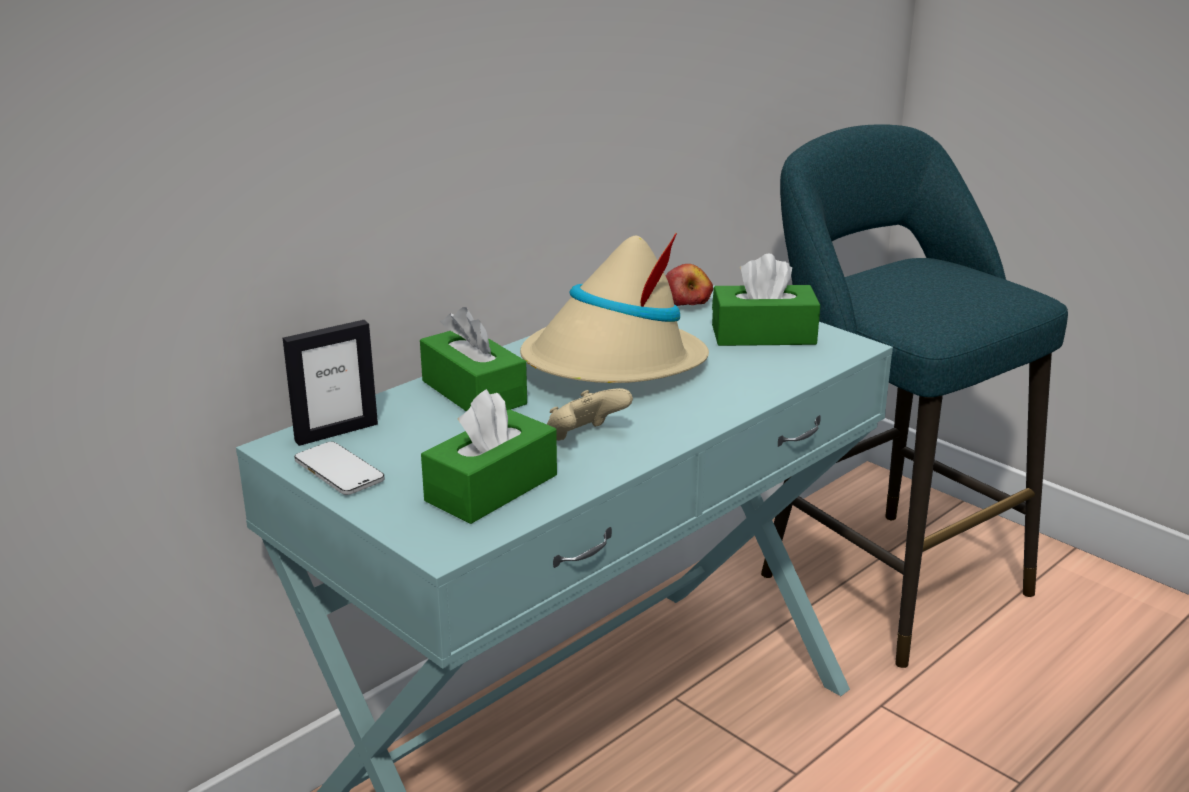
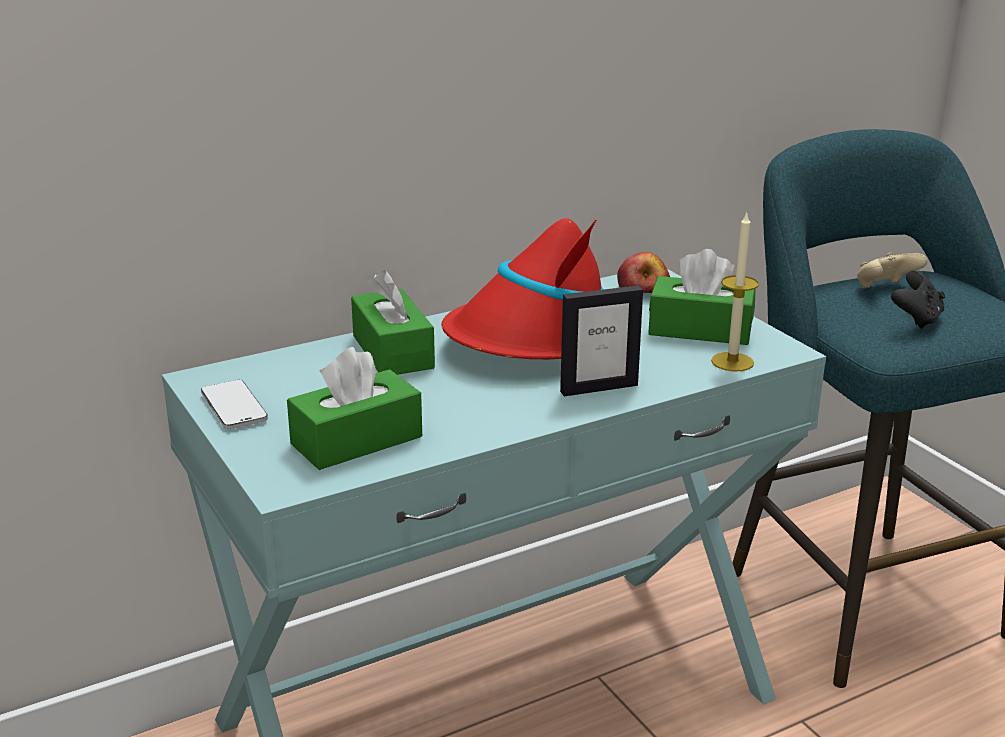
camera: 15 degrees right, 0 degrees up
picture frame [283,320,378,446] -> picture frame moved to [560,285,643,396]
beige hat [520,233,709,383] -> red hat [442,218,604,359]
beige game controller [547,388,633,441] -> beige game controller moved to [857,253,927,289]
none -> candle [711,212,759,371]
none -> black game controller [891,271,945,329]

